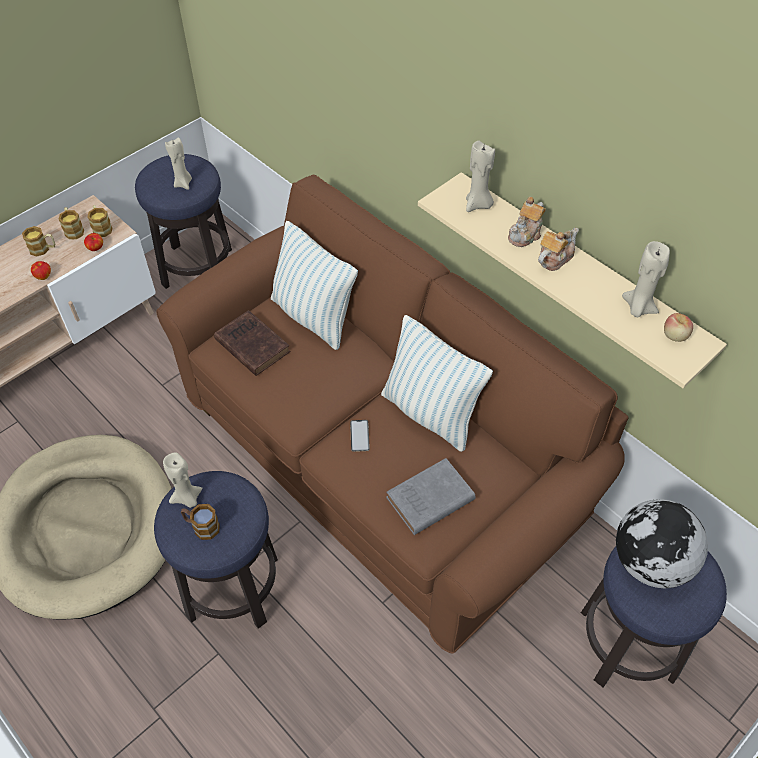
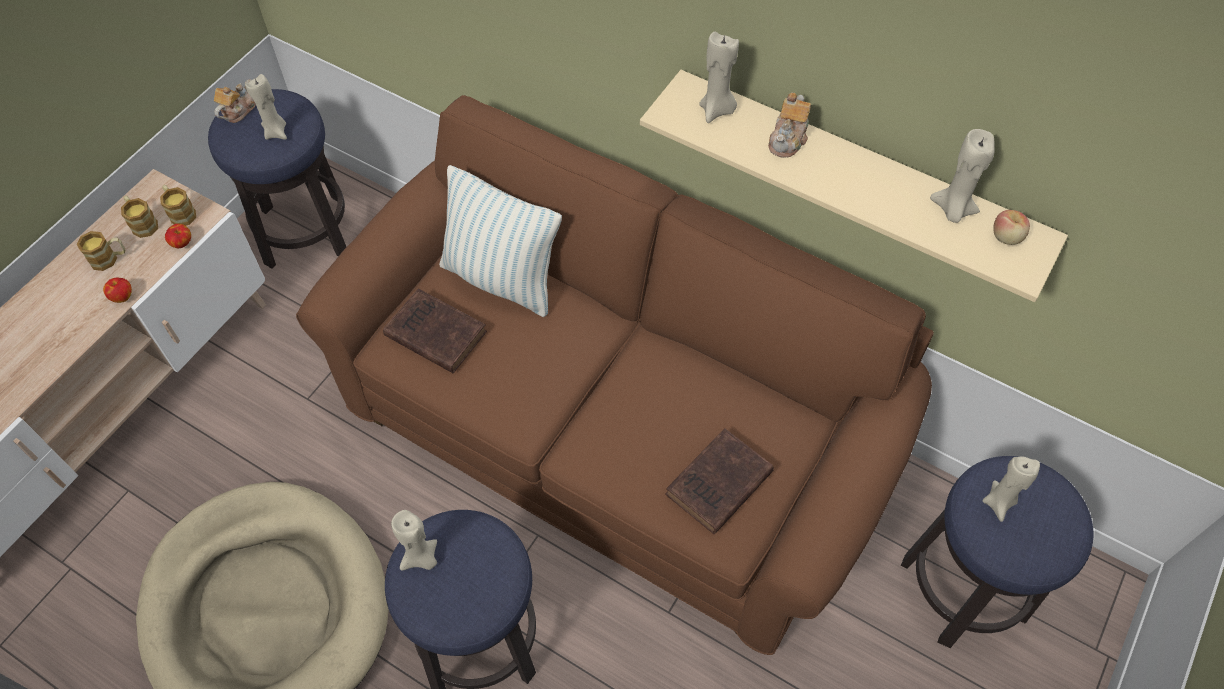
camera: 15 degrees left, 5 degrees up
mug [181,504,220,540] -> none
phone [350,420,370,452] -> none
pillow [381,315,493,452] -> none
grey book [386,458,476,535] -> brown book [666,428,774,534]
teapot [538,228,579,271] -> teapot moved to [214,80,256,123]
globe [616,499,708,588] -> beige candle [982,456,1040,522]

